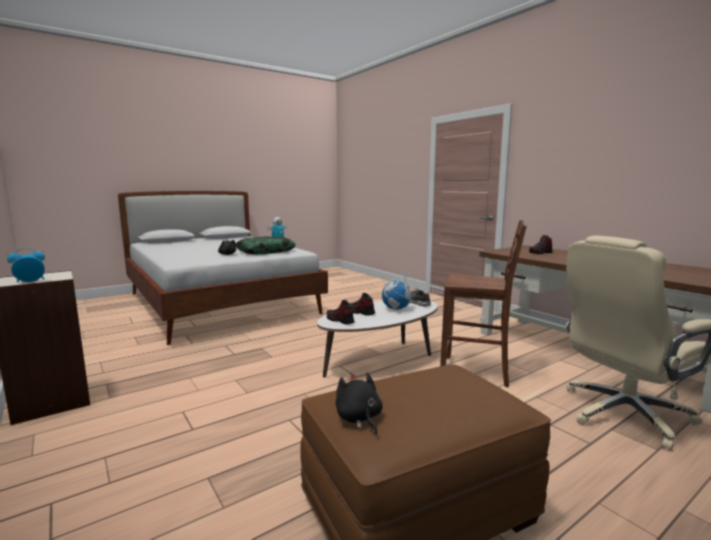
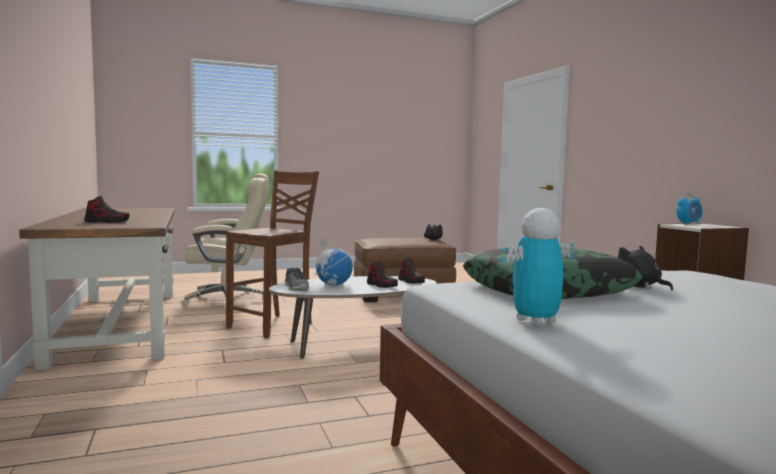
camera: 165 degrees left, 5 degrees down
brown chair [440,220,527,387] -> brown chair turned 90 degrees clockwise [226,170,319,339]

